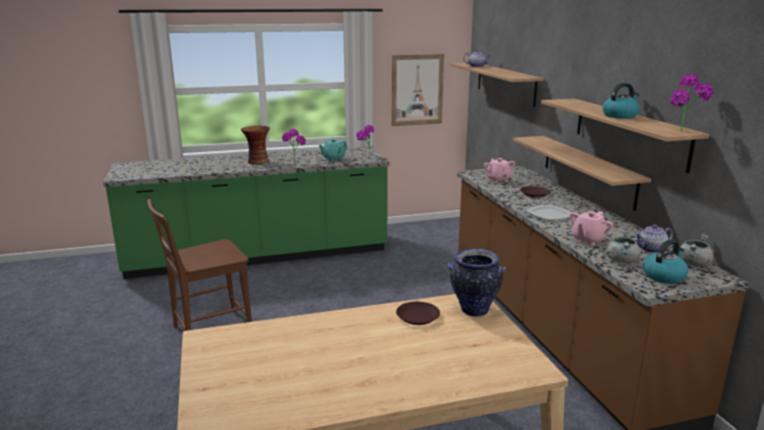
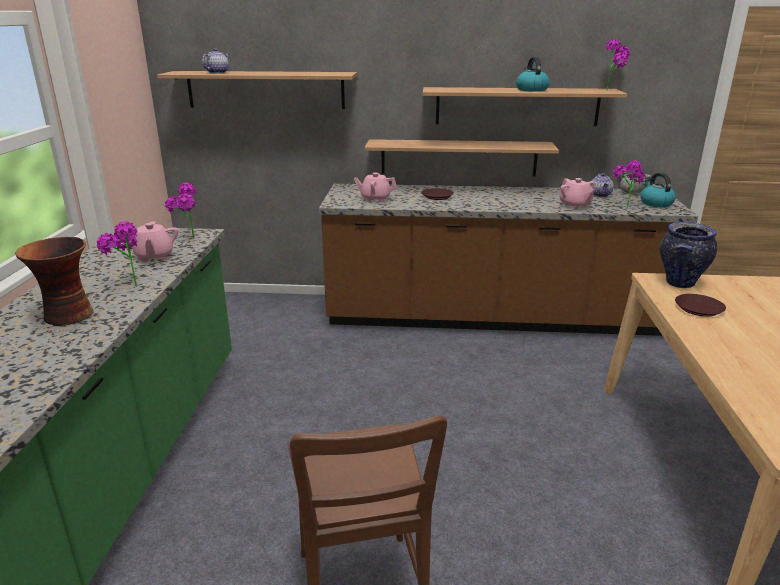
camera: 70 degrees left, 5 degrees up
turquoise teapot [319,139,348,161] -> pink teapot [130,221,178,262]
picture [391,54,444,126] -> none
plate [526,205,571,220] -> none
grey cooking pot [606,230,641,263] -> potted plant [613,160,645,209]

